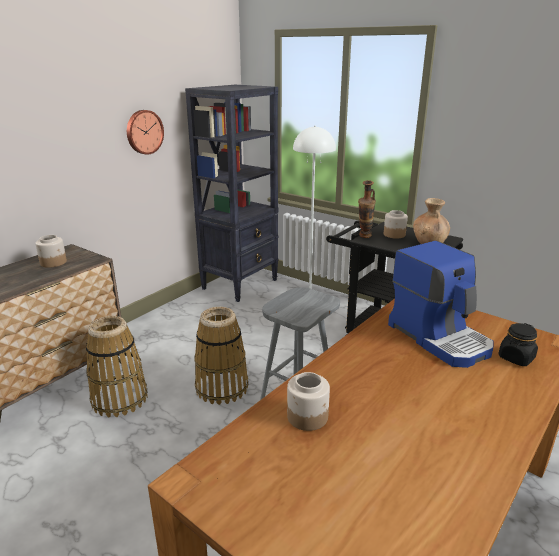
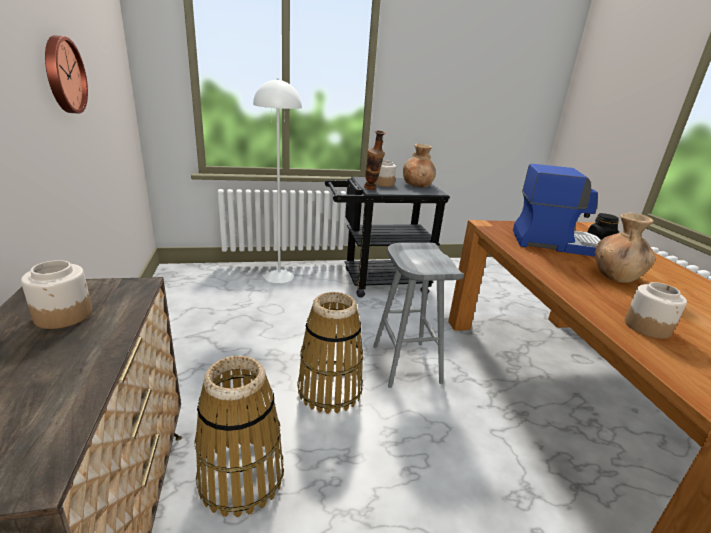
camera: 50 degrees left, 0 degrees up
black bookcase [185,85,279,302] -> none
none -> brown vase [594,213,655,283]

